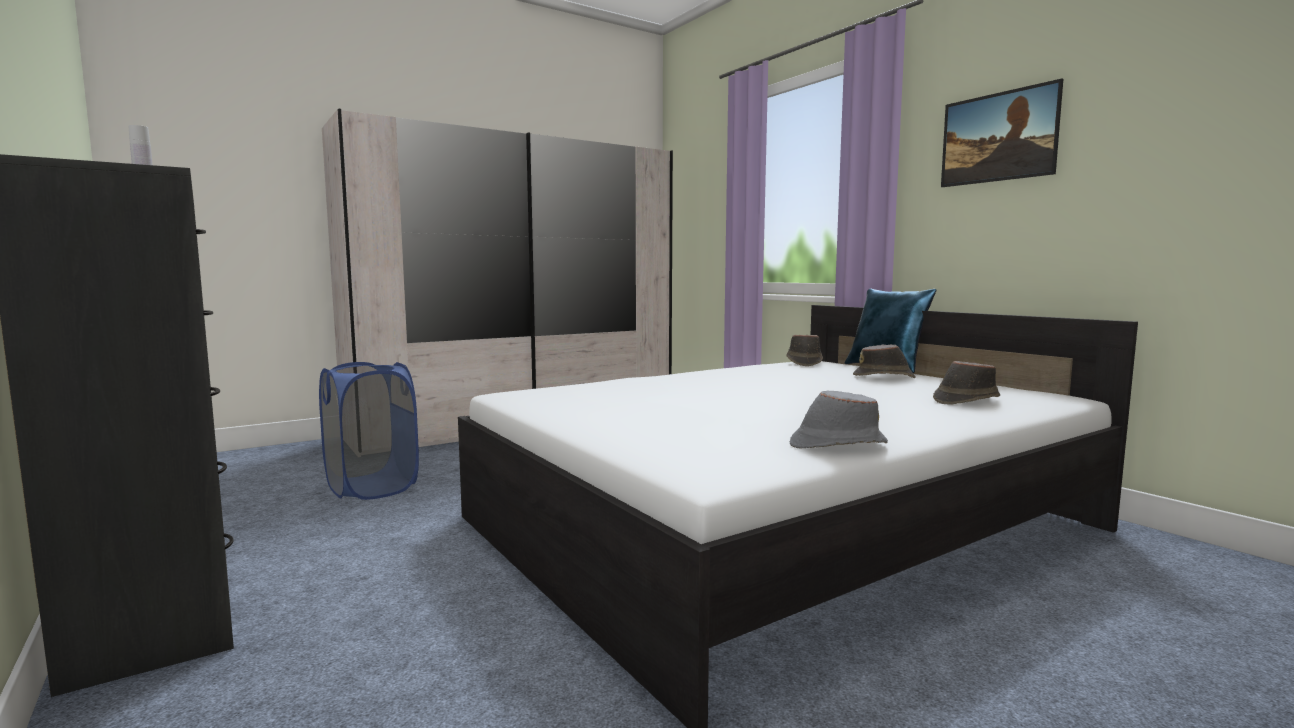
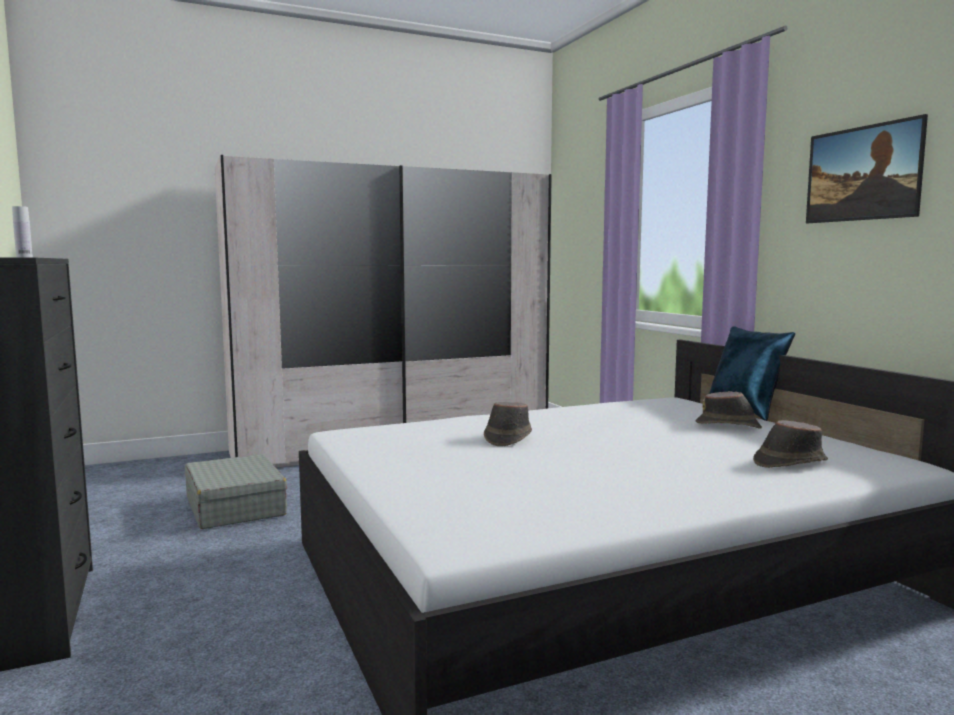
camera: 10 degrees right, 0 degrees up
blue laundry basket [319,362,419,500] -> grey suitcase [185,454,287,529]
brown hat [786,335,823,366] -> brown hat moved to [484,402,532,446]
grey hat [790,391,888,449] -> none

